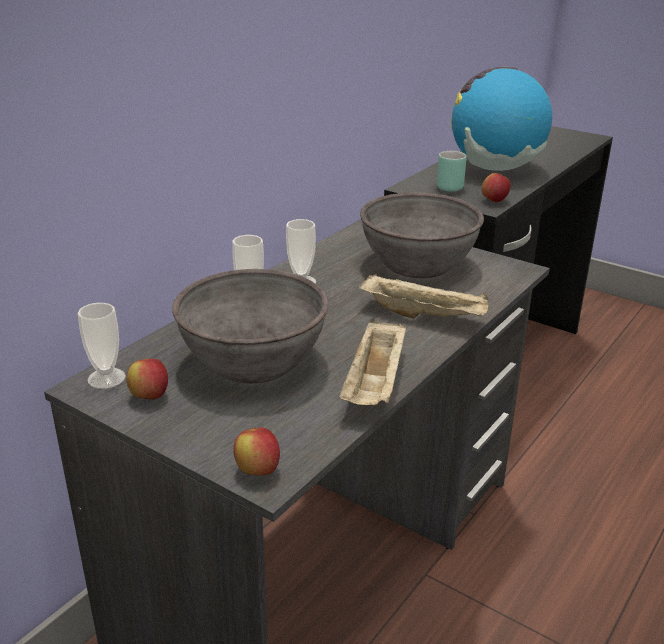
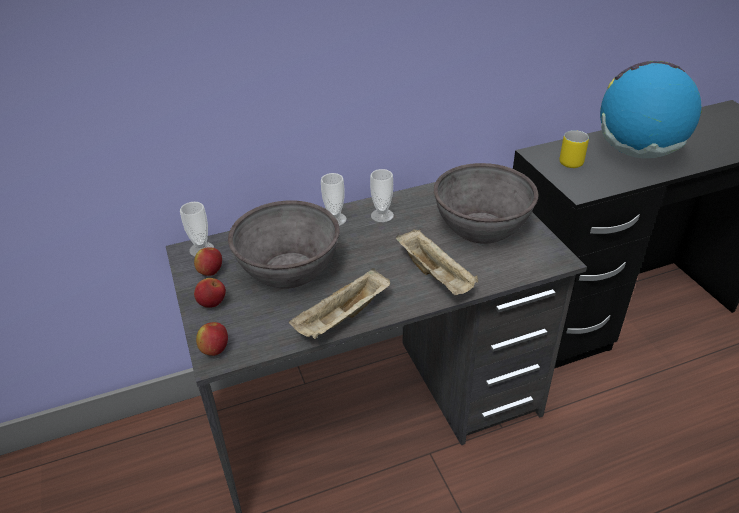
camera: 35 degrees right, 10 degrees up
turquoise mug [437,151,466,192] -> yellow mug [560,130,589,168]
apple [481,173,511,202] -> apple moved to [194,278,226,308]

